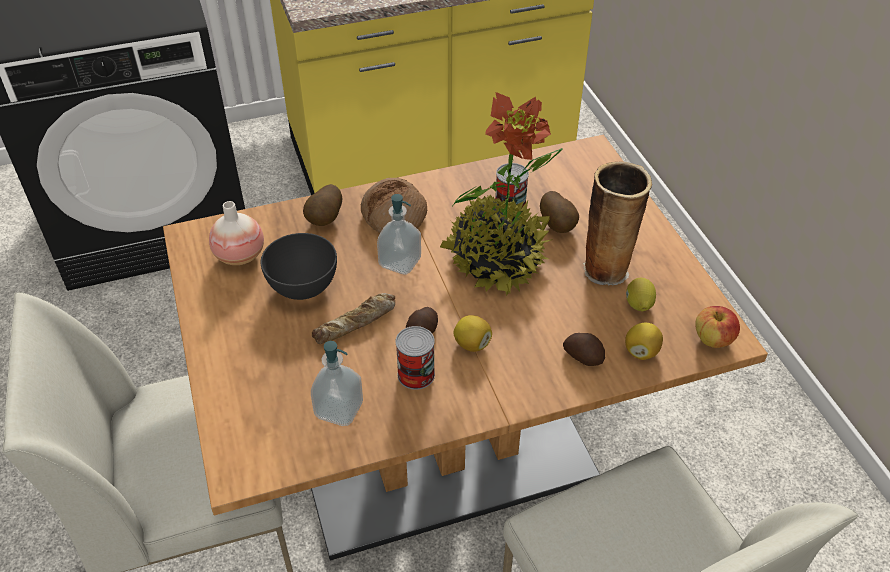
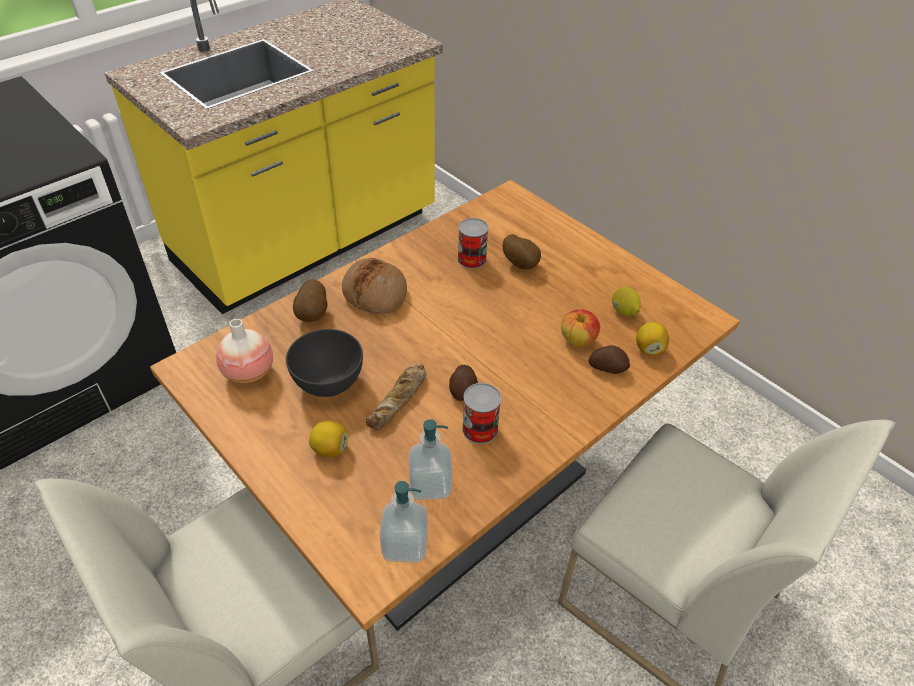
camera: 25 degrees left, 0 degrees up
soap dispenser [377,194,421,275] -> soap dispenser moved to [379,481,428,563]
potted plant [440,92,563,296] -> none
lemon [453,315,492,352] -> lemon moved to [309,420,348,457]
vase [582,162,652,285] -> none
apple [695,306,740,348] -> apple moved to [561,309,600,347]

